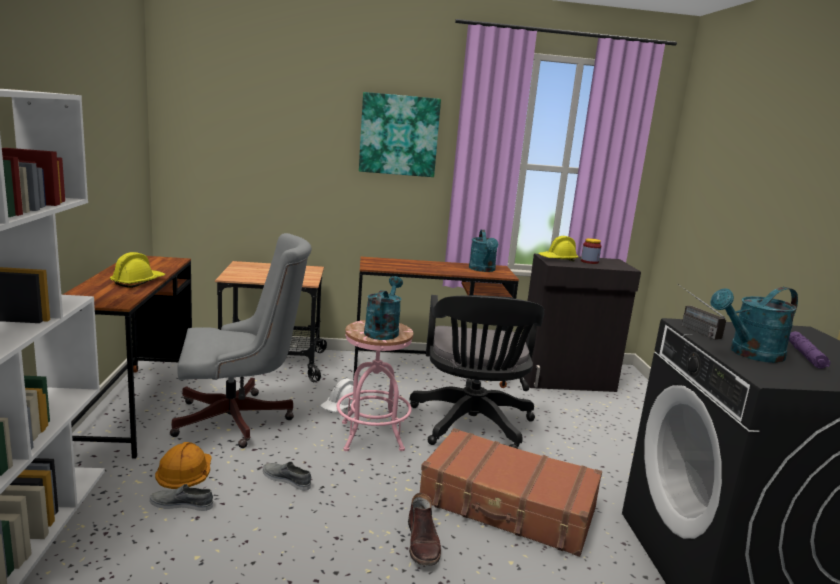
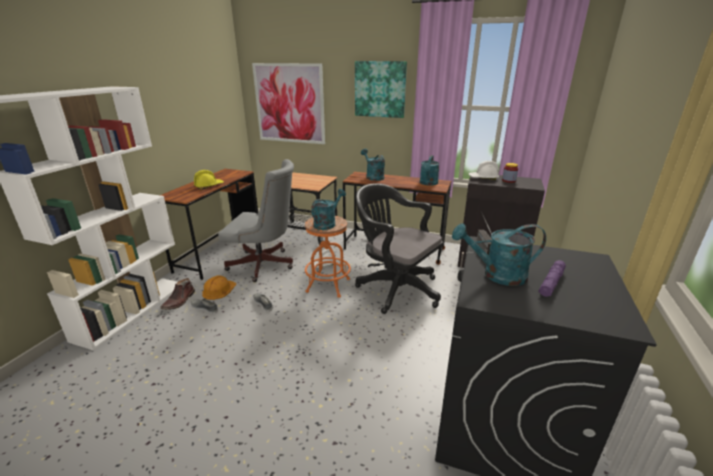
camera: 25 degrees right, 10 degrees up
pink stool [337,320,413,451] -> orange stool [305,216,351,298]
brown boot [408,493,441,566] -> brown boot moved to [160,278,195,310]
black office chair [409,295,544,449] -> black office chair turned 105 degrees clockwise [355,183,443,314]
brown suitcase [420,428,602,557] -> none
yellow hard hat [538,236,578,261] -> white hard hat [469,161,499,180]
none -> picture [252,63,325,144]
none -> turquoise watering can [361,149,385,181]

